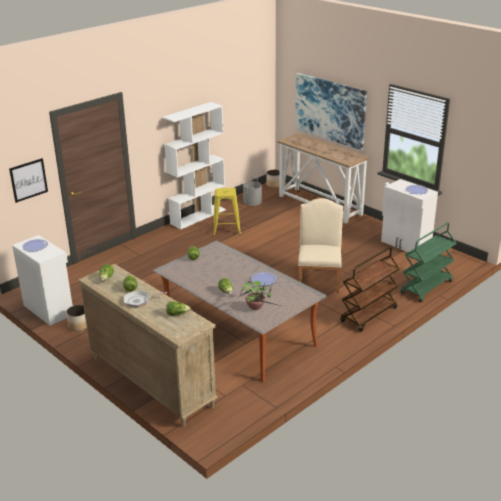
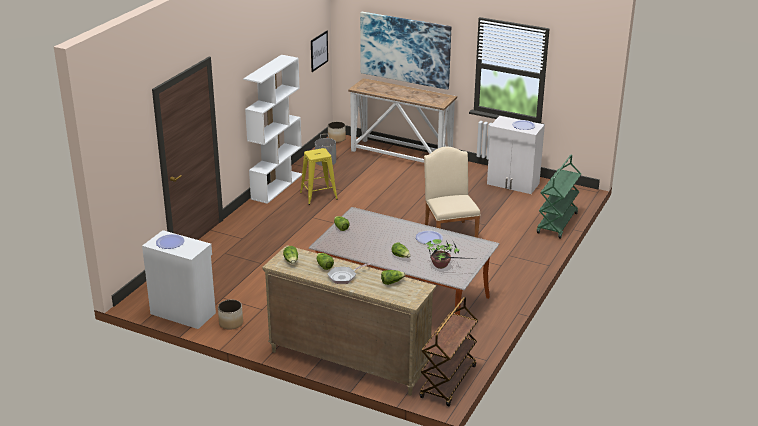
camera: 20 degrees left, 0 degrees up
picture [9,158,48,203] -> picture moved to [311,31,328,72]
brown cart [340,247,400,332] -> brown cart moved to [420,297,478,406]

